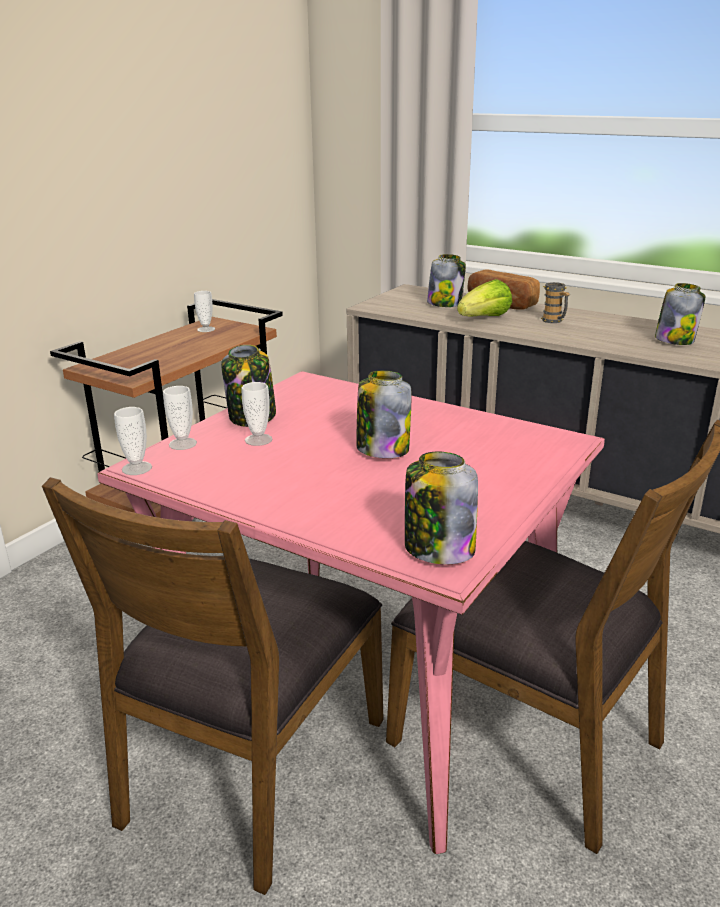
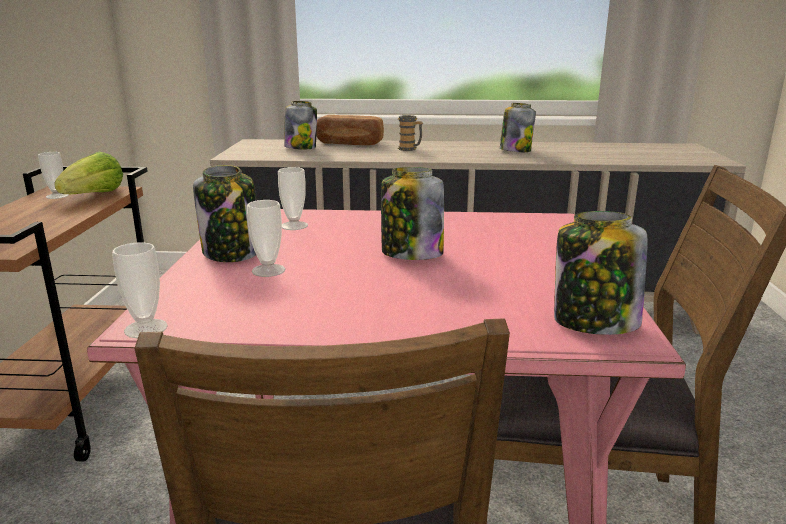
camera: 30 degrees left, 5 degrees down
cup [163,386,197,450] -> cup moved to [278,167,308,230]
lettuce [457,279,512,316] -> lettuce moved to [54,152,123,194]

